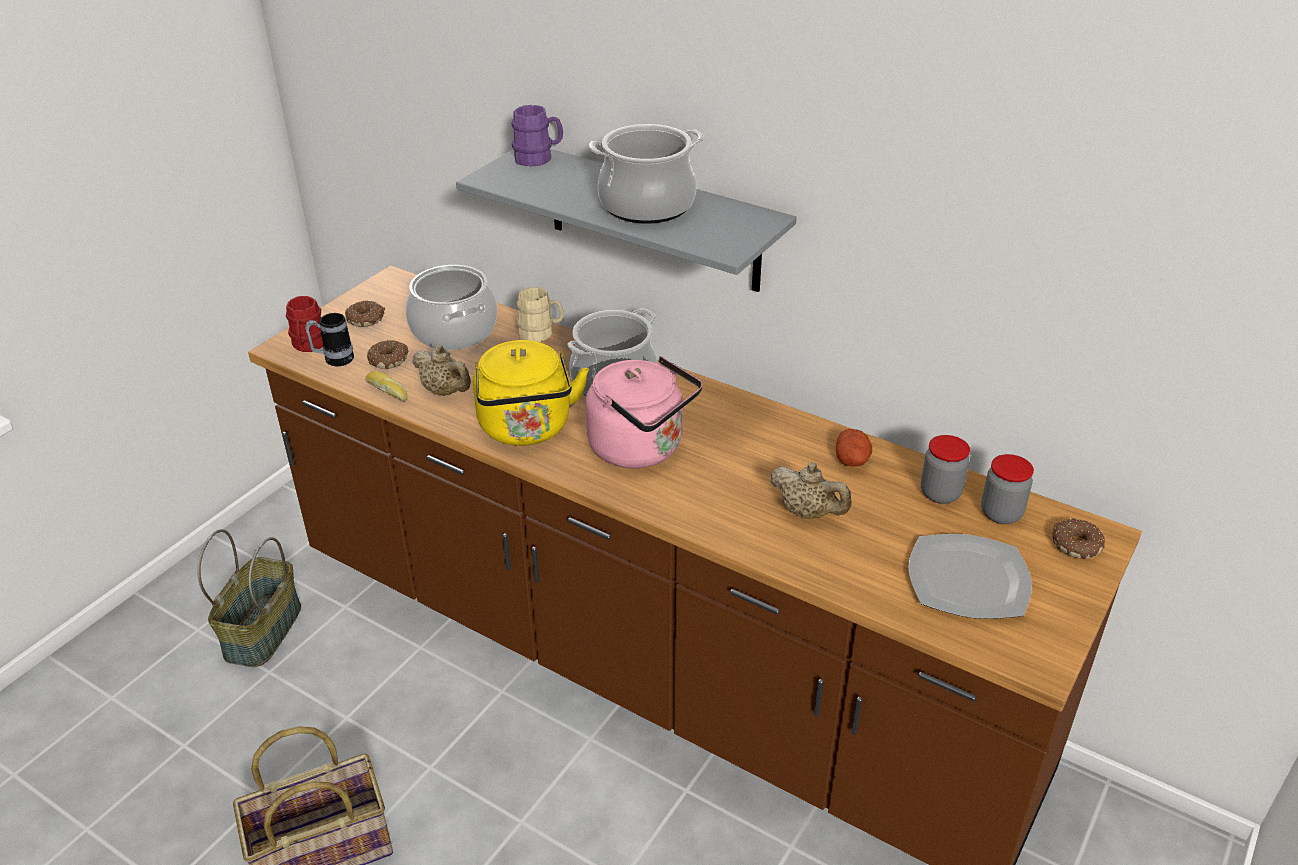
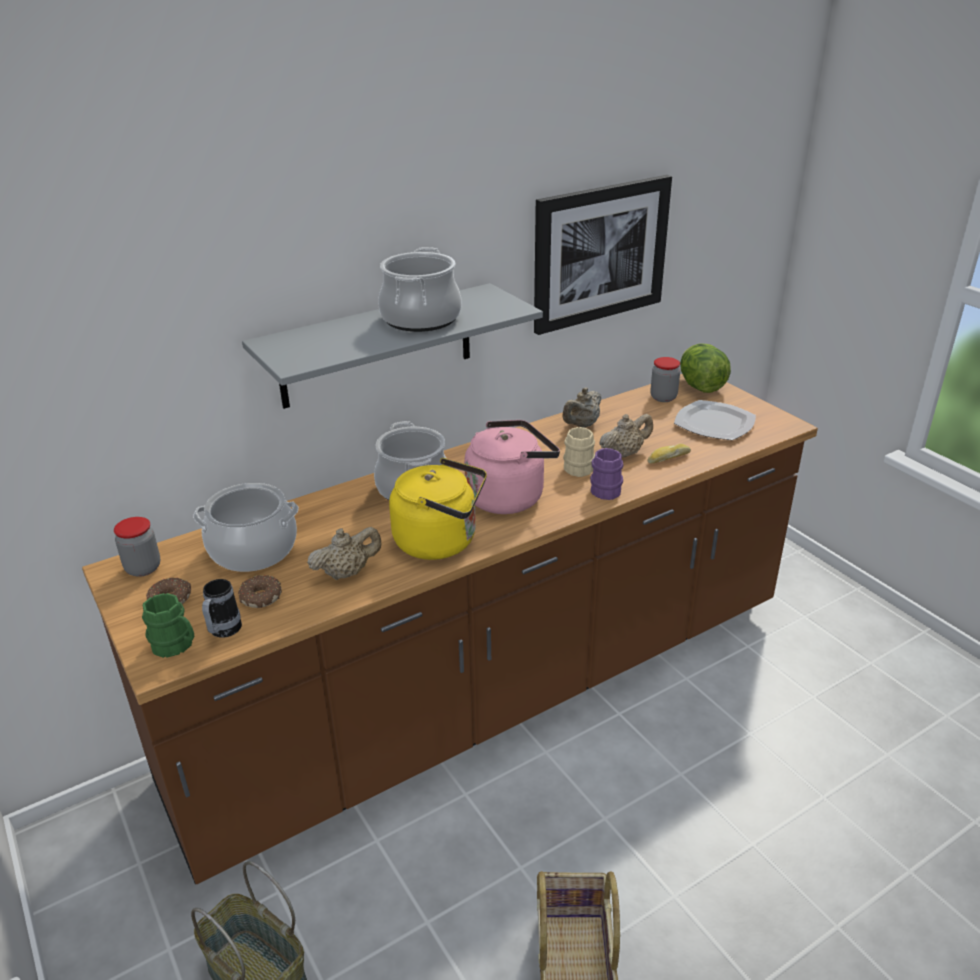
camera: 65 degrees left, 5 degrees down
red mug [286,296,323,352] -> green mug [142,593,194,658]
bread [365,371,408,402] -> bread moved to [647,444,691,464]
purple mug [512,105,563,167] -> purple mug moved to [590,448,623,500]
beige mug [517,287,564,342] -> beige mug moved to [563,427,595,477]
potato [836,429,872,467] -> beige teapot [562,388,601,428]
jar [921,435,970,504] -> jar moved to [114,517,160,577]
donut [1052,518,1105,559] -> lettuce [680,343,731,393]
none -> picture [534,175,672,335]

